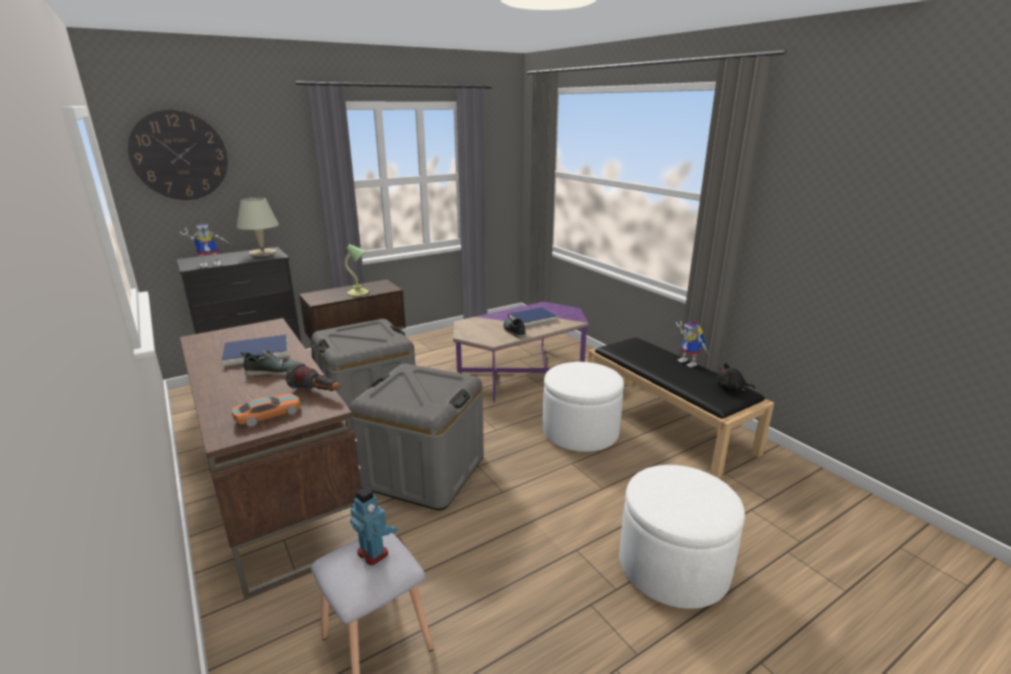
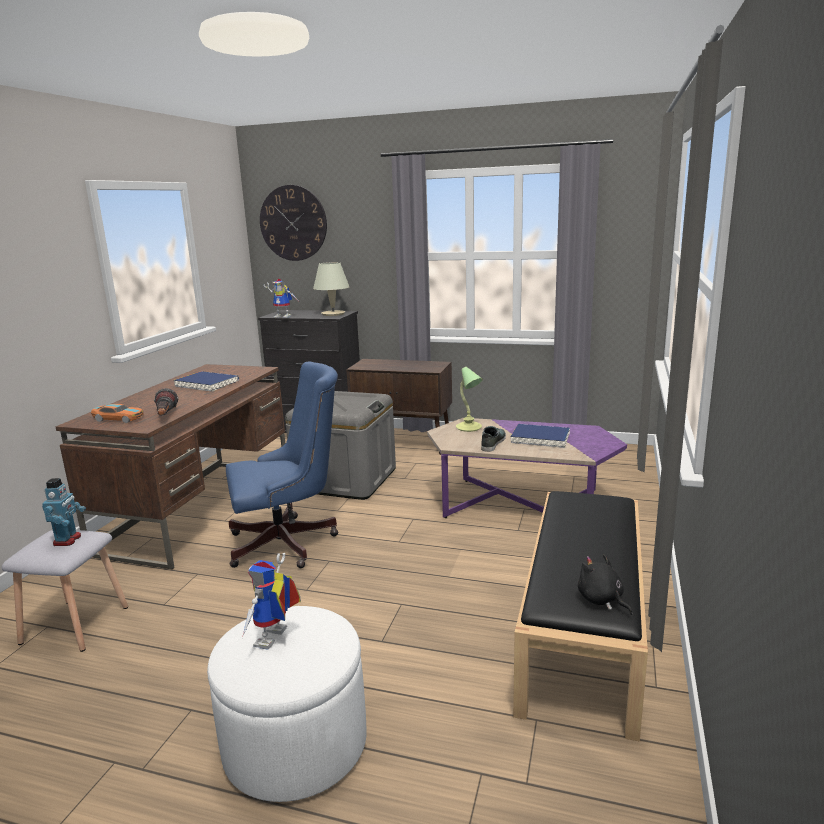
camera: 50 degrees right, 5 degrees down
shoe [240,349,302,376] -> none
table lamp [345,244,369,296] -> table lamp moved to [456,367,483,432]
grey storage box [349,363,484,510] -> blue office chair [226,362,338,568]
white ottoman [543,362,624,452] -> none
toy robot [676,321,709,367] -> toy robot moved to [242,553,301,650]

